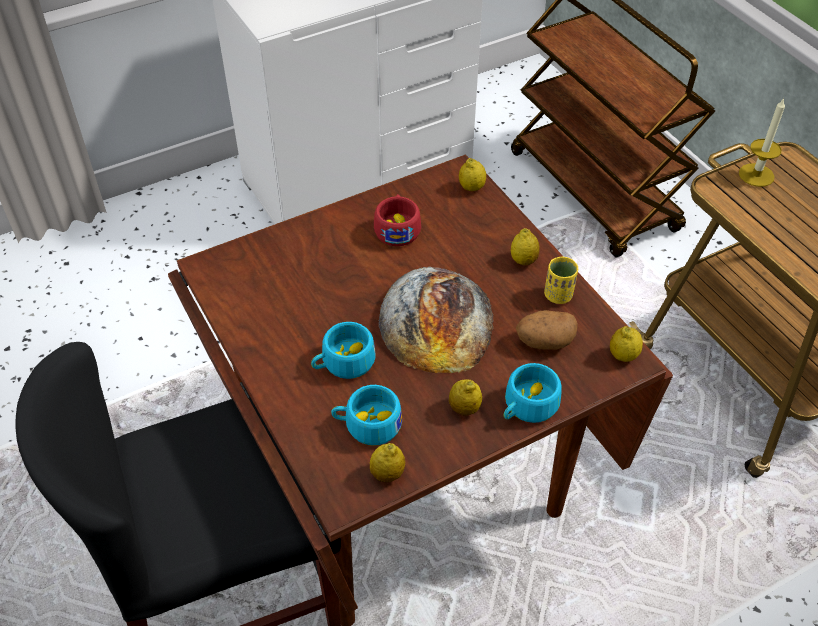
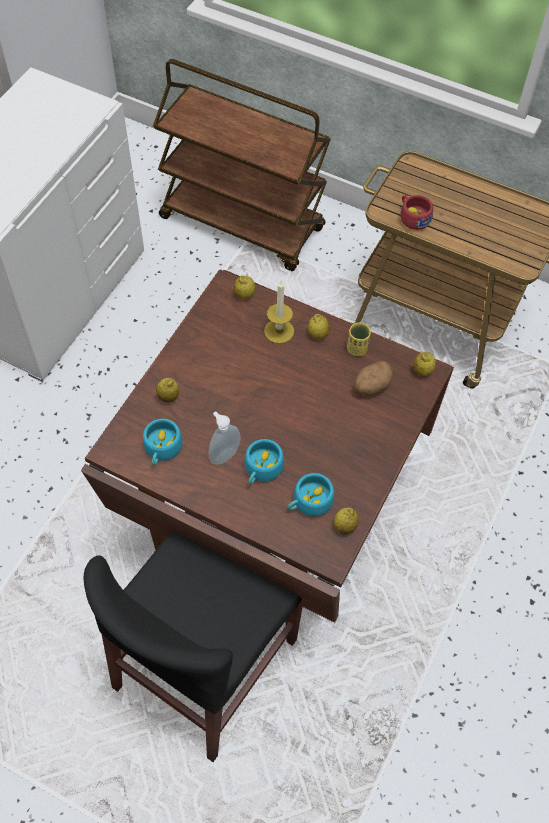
camera: 35 degrees left, 10 degrees up
red cup [374,194,421,246] -> red cup moved to [400,195,433,230]
bread [378,267,493,373] -> none
lemon [449,379,482,416] -> lemon moved to [156,378,179,402]
turquoise cup [504,363,562,423] -> turquoise cup moved to [143,419,183,466]
candle [739,98,785,187] -> candle moved to [264,280,294,344]
none -> soap dispenser [208,411,240,465]

